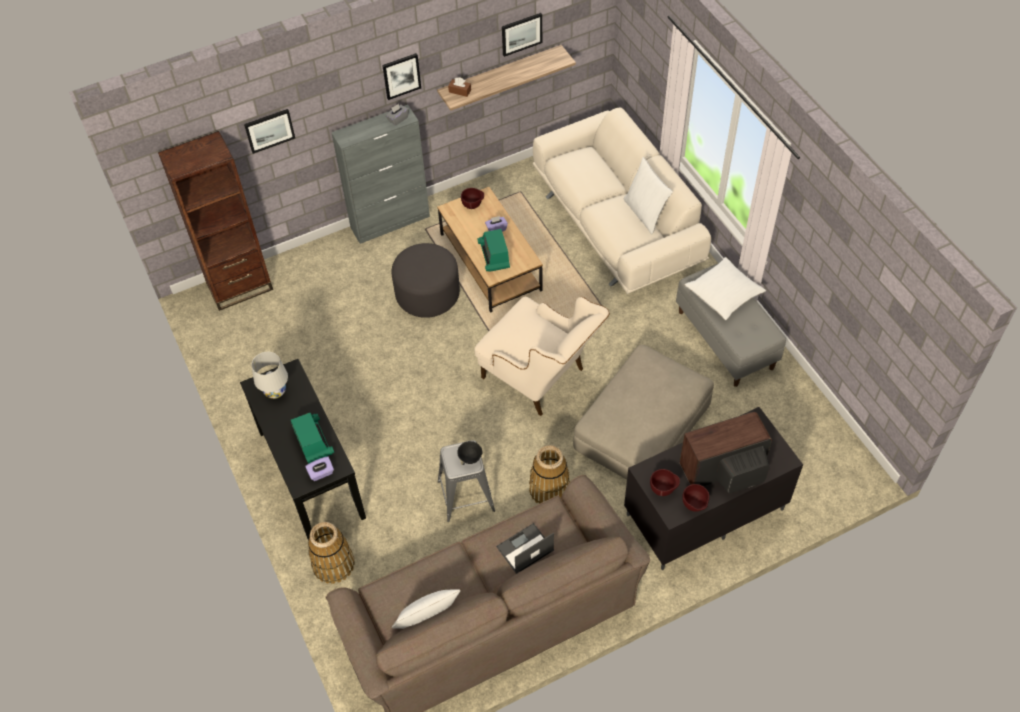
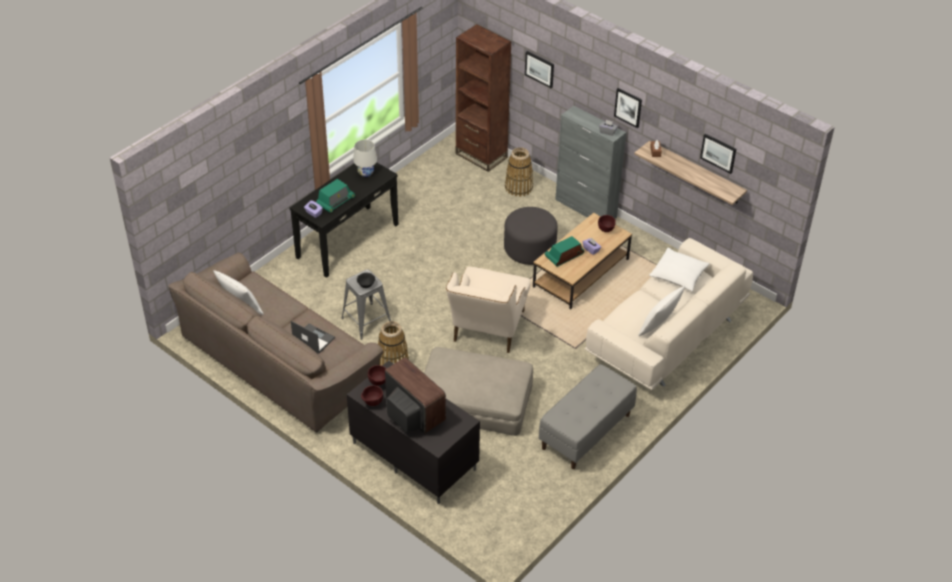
camera: 65 degrees right, 10 degrees down
basket [308,522,355,584] -> basket moved to [505,147,533,197]
white pillow [685,257,766,320] -> white pillow moved to [649,248,710,292]

